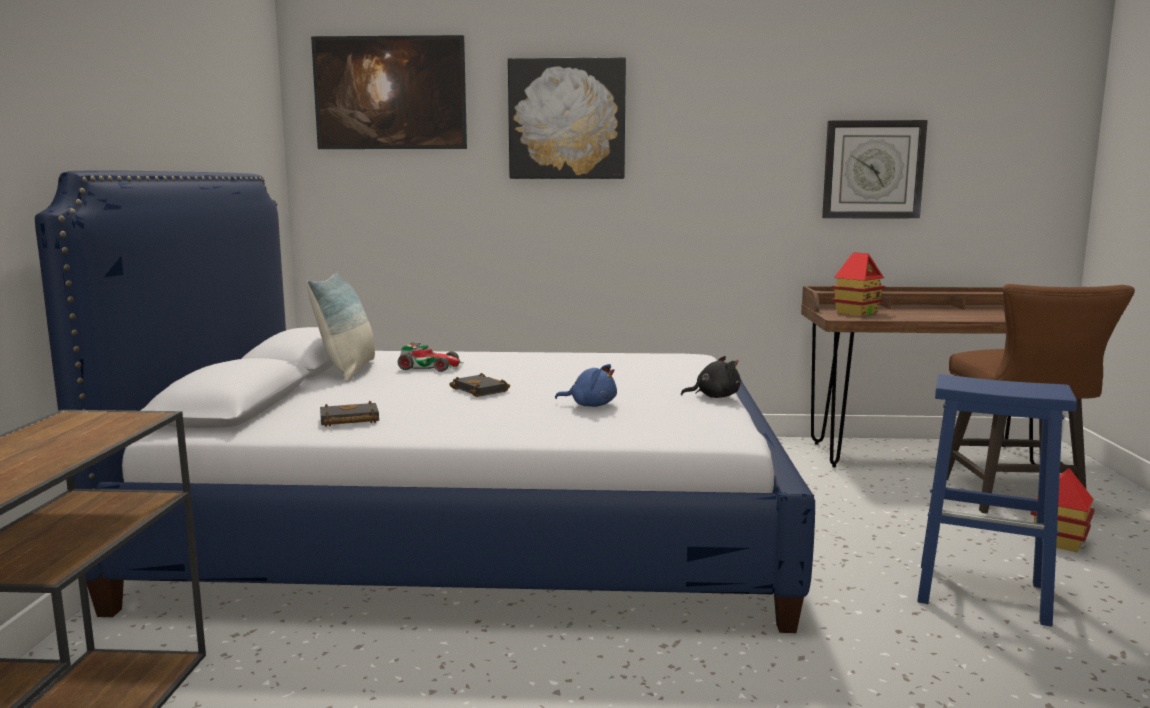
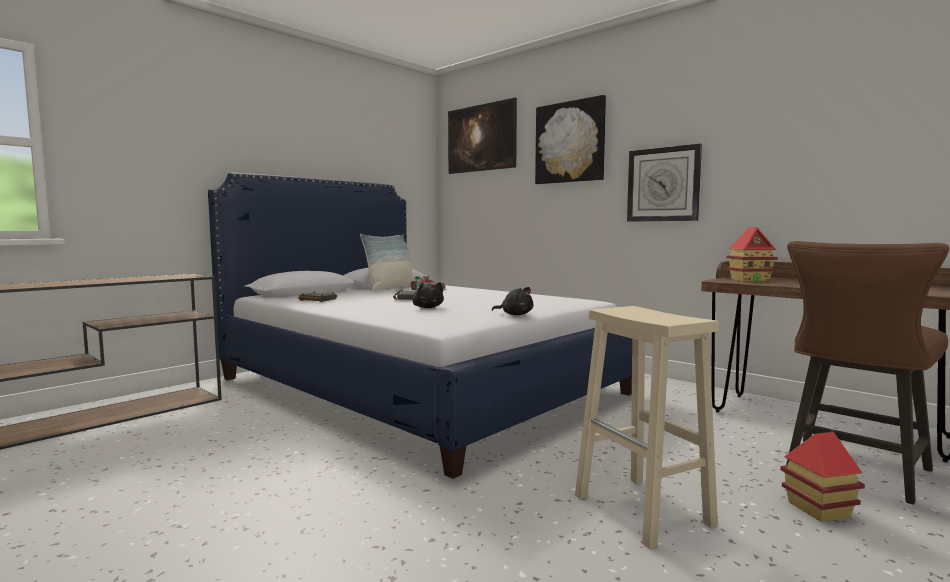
camera: 40 degrees right, 5 degrees down
blue plush toy [555,364,617,407] -> black plush toy [413,282,444,308]
wall clock [822,120,928,219] -> wall clock moved to [627,144,702,222]
blue stool [917,374,1077,627] -> beige stool [575,306,719,549]

